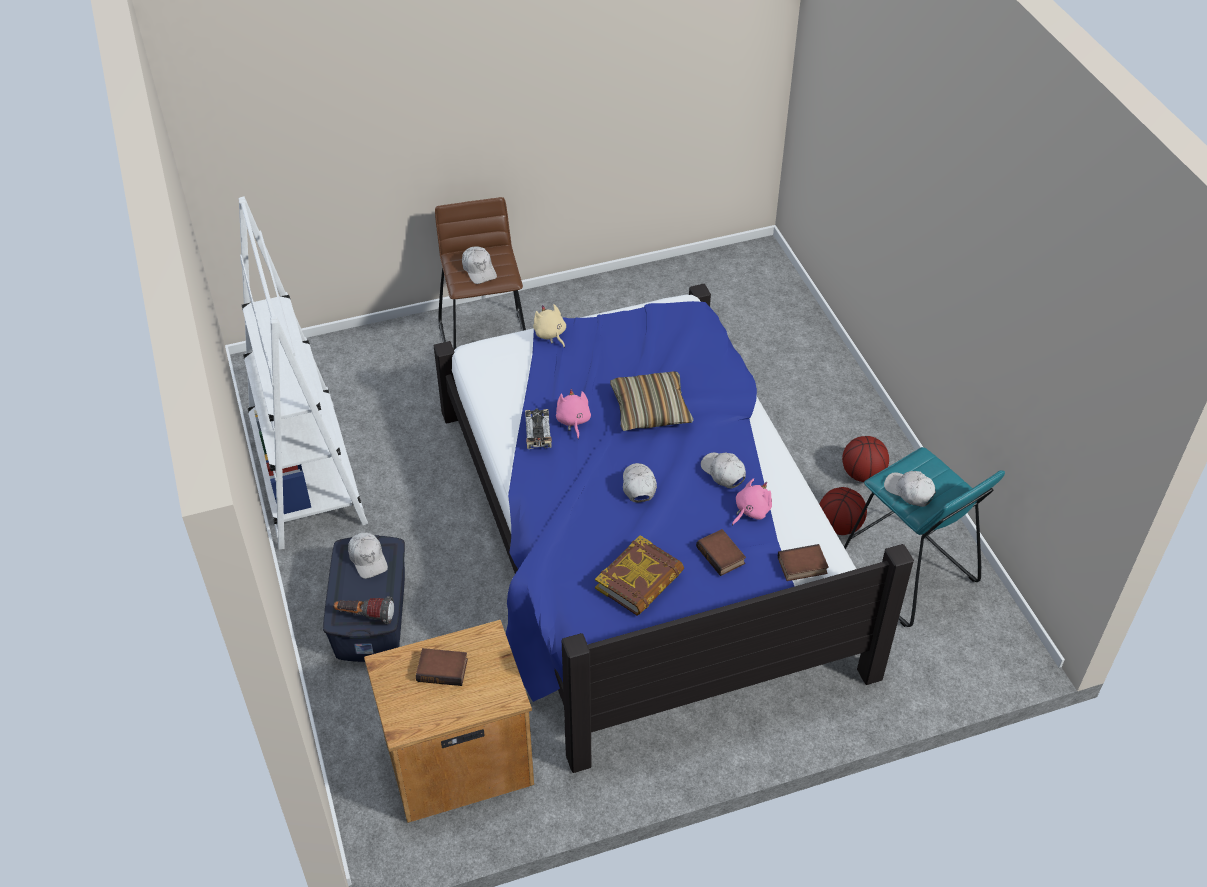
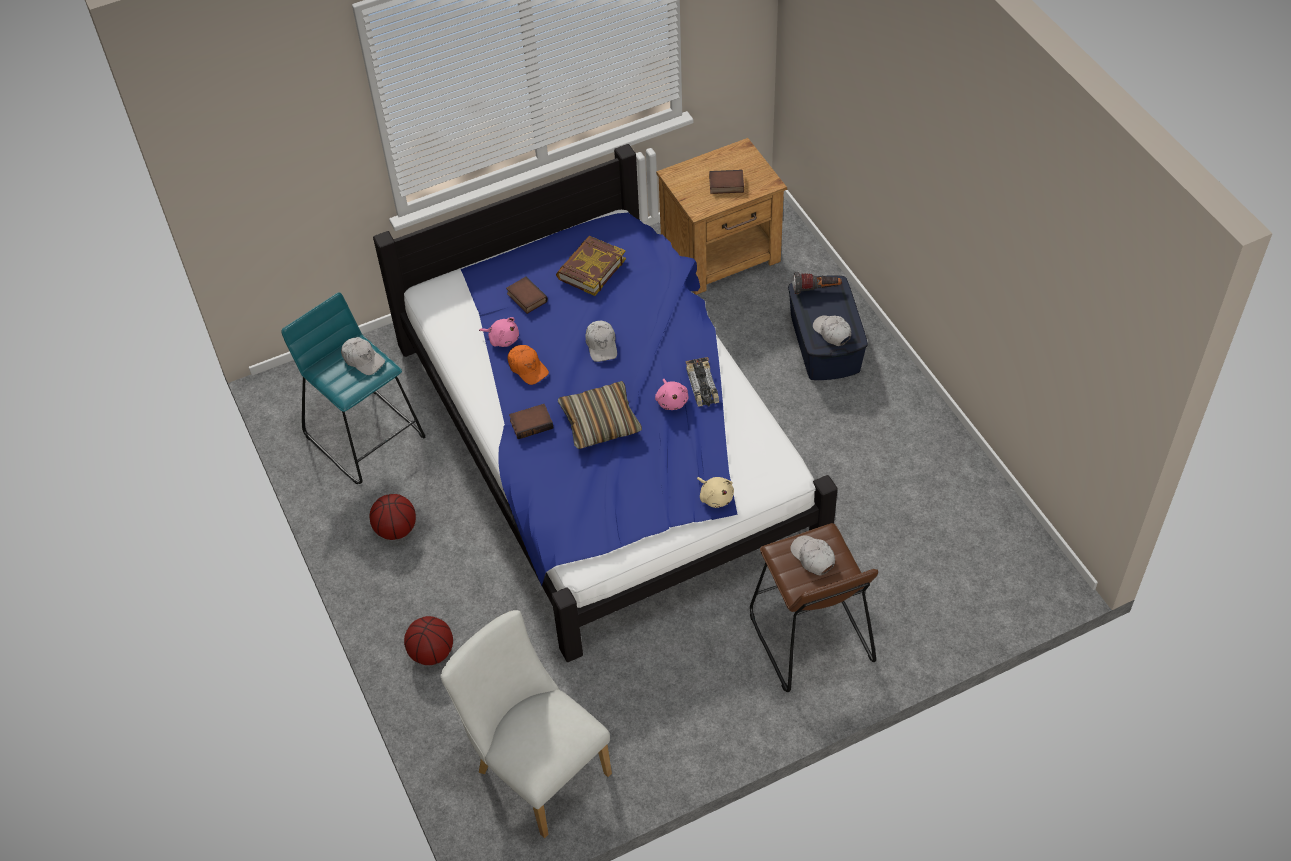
camera: 175 degrees right, 5 degrees up
white bookcase [238,196,368,550] -> none
white cap [701,453,746,488] -> orange cap [507,345,549,385]
pink plush toy [732,478,772,526] -> pink plush toy turned 105 degrees counterclockwise [479,317,519,347]
book [778,544,829,581] -> book moved to [509,404,553,439]
basketball [819,487,867,535] -> basketball moved to [404,616,453,665]
none -> white chair [441,610,612,838]

